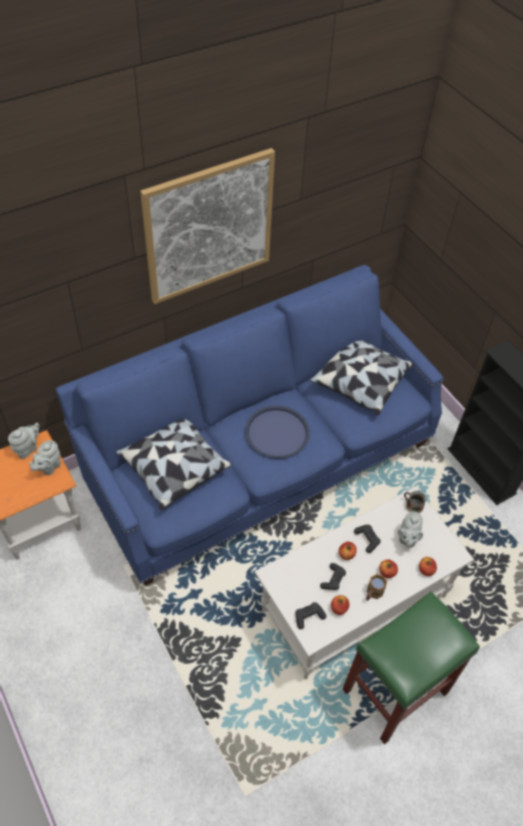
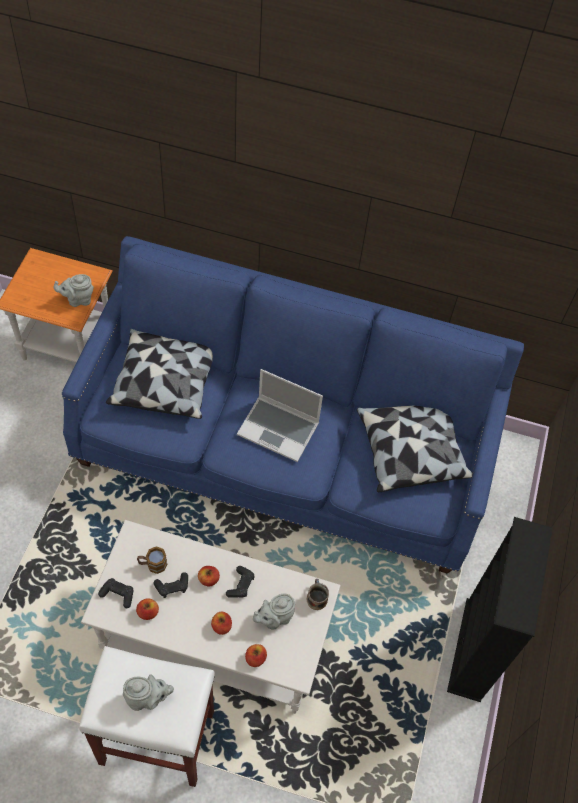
camera: 45 degrees right, 5 degrees up
grey teapot [8,423,39,459] -> grey teapot moved to [123,674,174,711]
picture [140,148,275,304] -> none
blue tray [245,405,310,459] -> laptop [237,369,323,462]
green stool [343,592,480,744] -> white stool [79,646,215,787]
mug [366,574,387,601] -> mug moved to [137,546,167,574]

